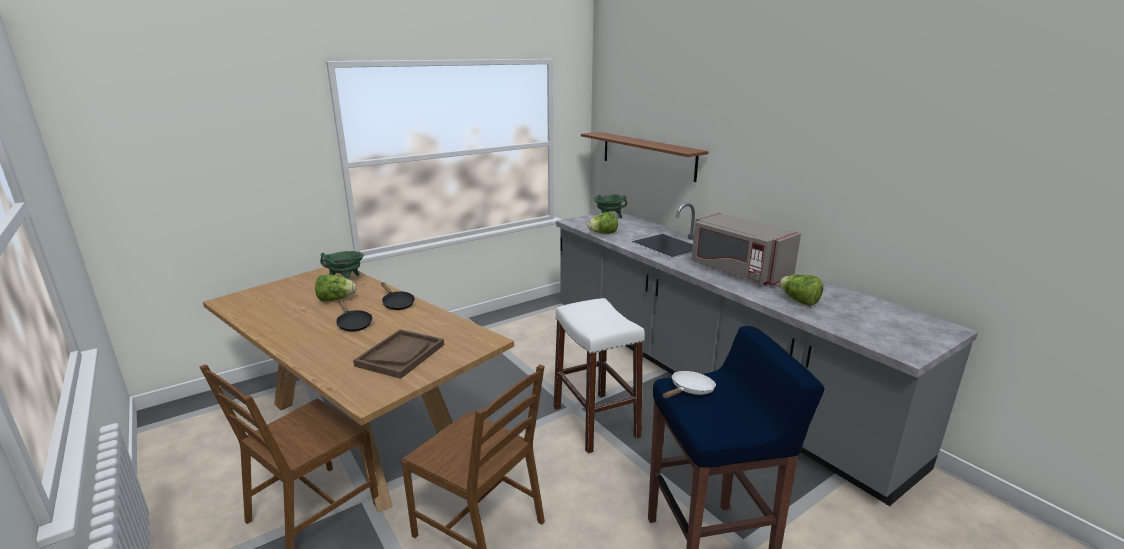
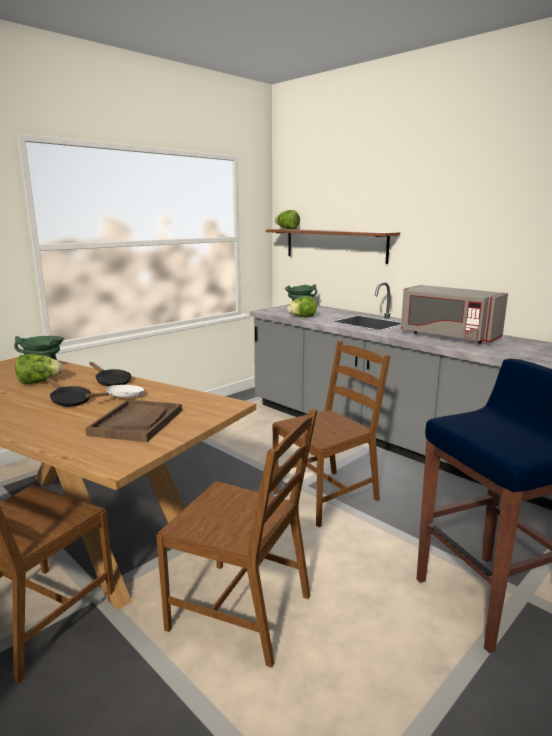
camera: 10 degrees left, 5 degrees down
white stool [554,298,645,453] -> brown chair [273,341,391,527]
white frying pan [663,371,716,399] -> white frying pan moved to [86,385,145,397]
lettuce [779,274,824,306] -> lettuce moved to [275,210,300,229]

